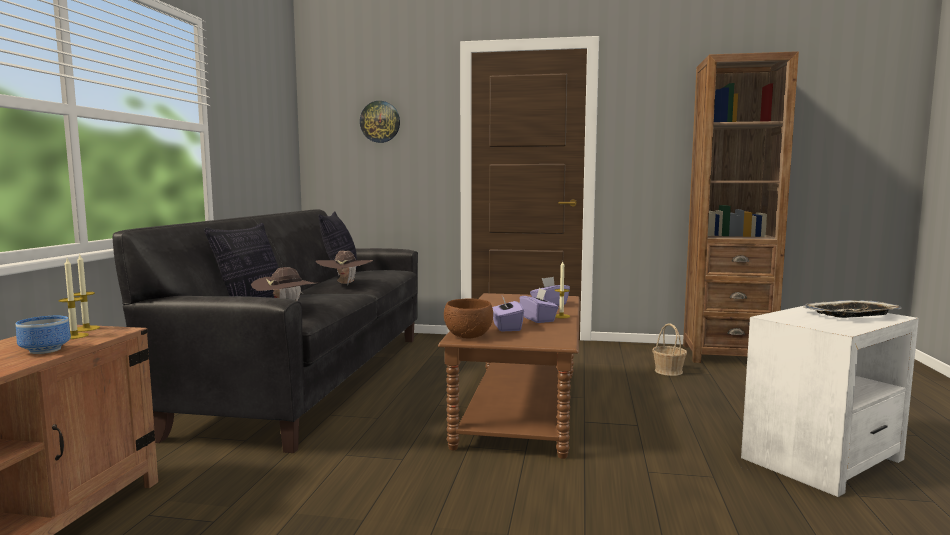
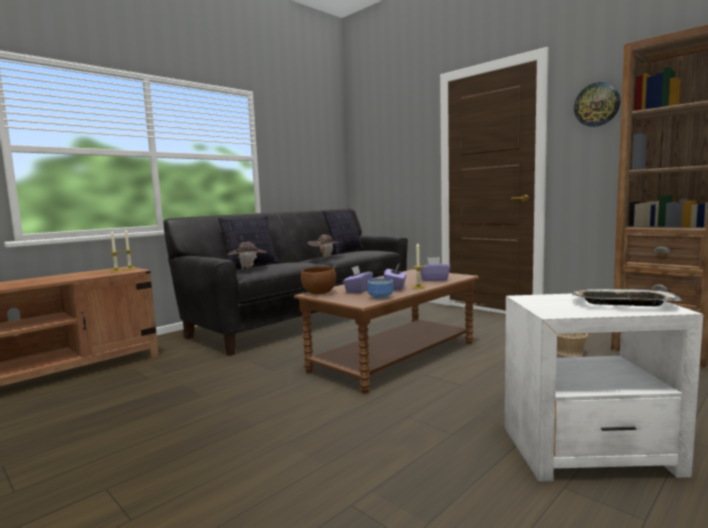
camera: 35 degrees right, 0 degrees up
bowl [16,316,71,354] -> bowl moved to [368,278,393,299]
wall clock [360,101,400,143] -> wall clock moved to [574,82,620,127]

